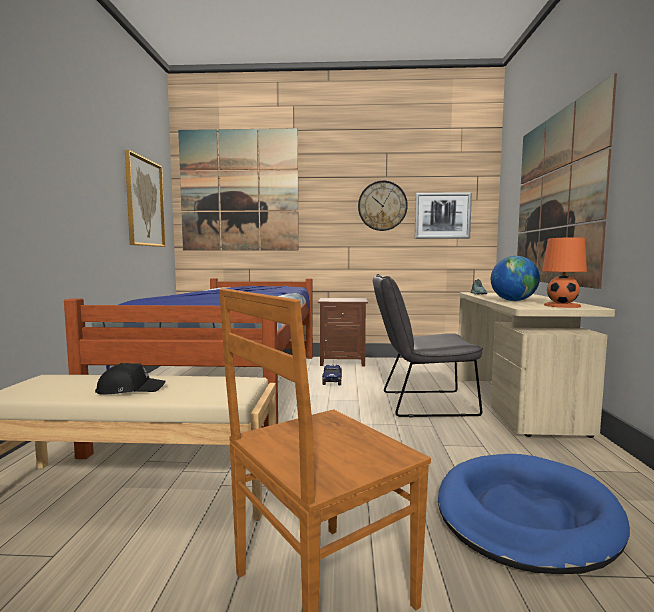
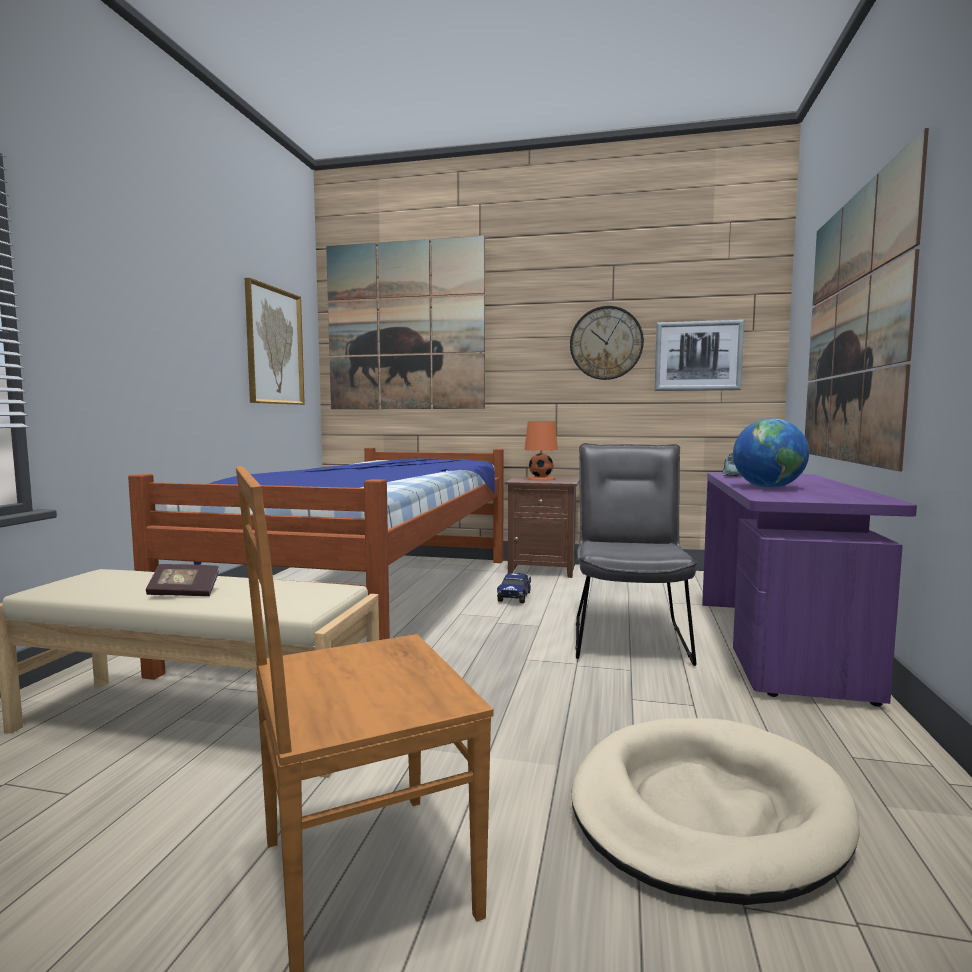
camera: 10 degrees right, 0 degrees up
black cap [95,363,166,395] -> book [146,564,219,596]
grey chair [373,274,483,417] -> grey chair turned 90 degrees clockwise [576,443,698,666]
blue dog bed [438,454,630,574] -> beige dog bed [571,718,859,905]
beige desk [457,292,615,438] -> purple desk [702,472,917,707]
orange table lamp [542,237,587,308] -> orange table lamp moved to [524,422,558,481]

